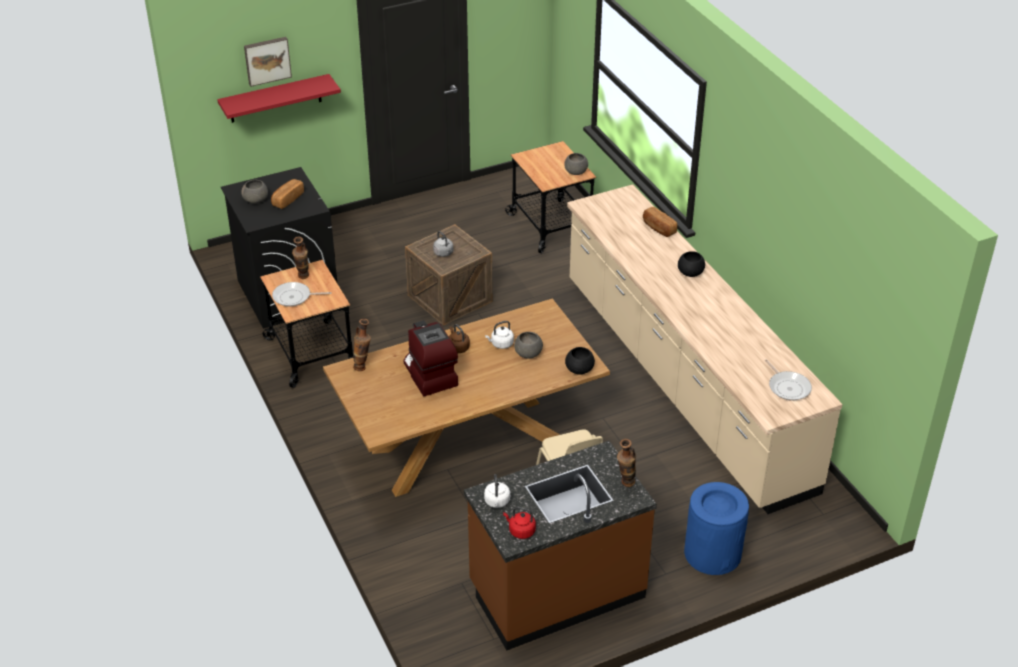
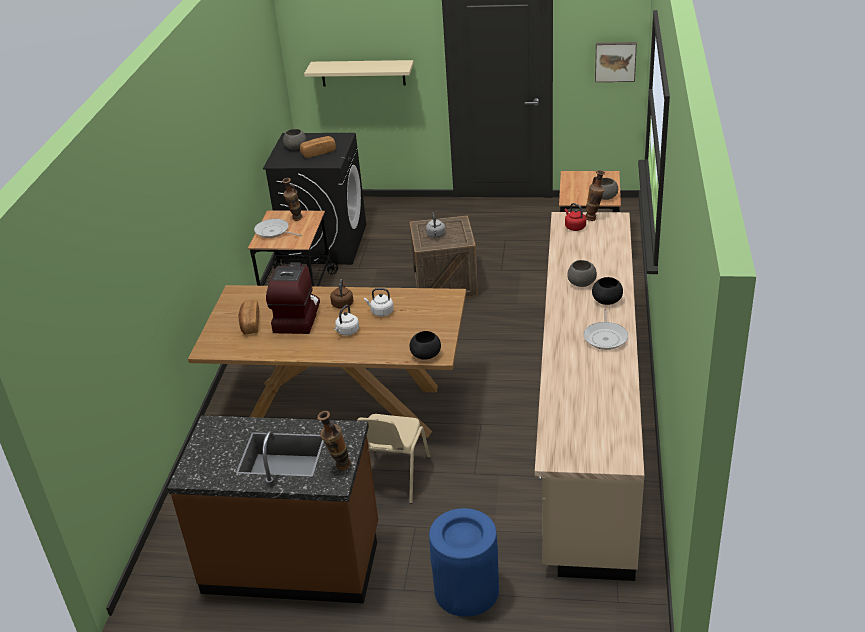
camera: 35 degrees right, 5 degrees down
red shelf [217,74,341,123] -> beige shelf [304,60,414,86]
picture [244,37,292,87] -> picture moved to [595,42,637,82]
vase [353,319,371,371] -> vase moved to [586,170,605,221]
white kettle [484,474,510,508] -> white kettle moved to [334,305,359,336]
red kettle [503,507,536,539] -> red kettle moved to [565,203,586,231]
grey bowl [514,332,543,359] -> grey bowl moved to [567,260,597,287]
bread [643,207,677,237] -> bread moved to [239,300,259,334]
frying pan [765,359,812,401] -> frying pan moved to [583,309,628,350]

